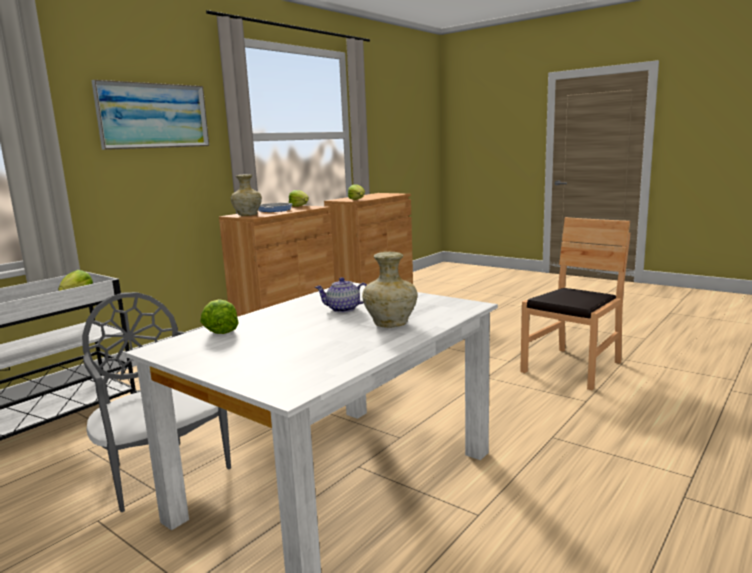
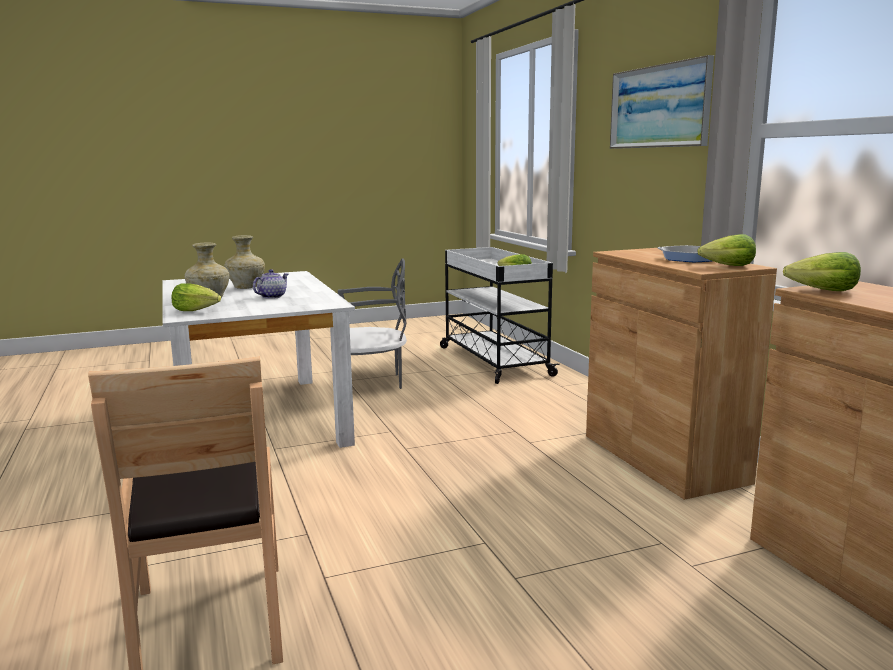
camera: 120 degrees right, 0 degrees up
lettuce [200,299,239,334] -> lettuce moved to [171,283,221,311]
beige vase [230,174,262,216] -> beige vase moved to [224,235,265,289]

